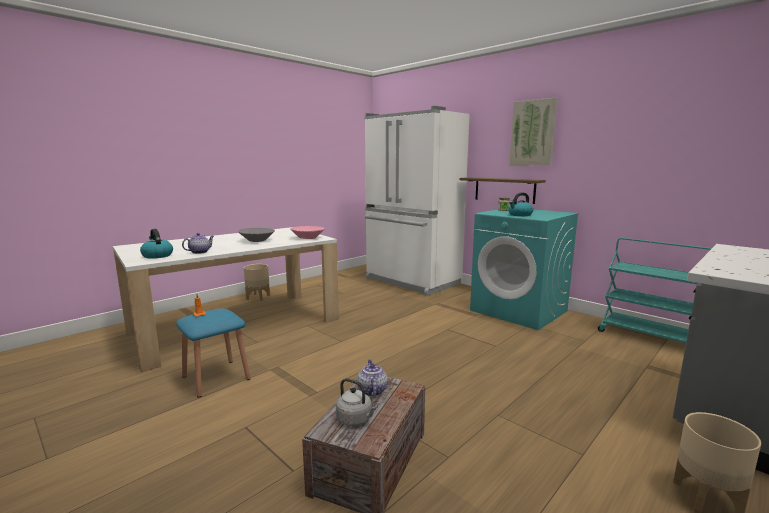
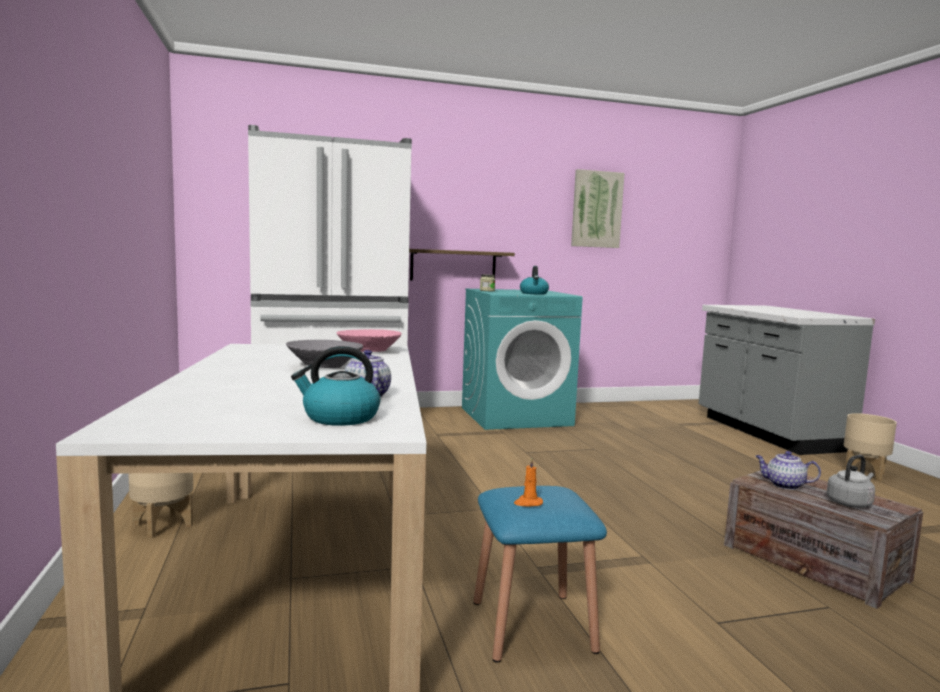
camera: 60 degrees left, 5 degrees down
picture [509,98,558,166] -> picture moved to [571,169,625,248]
turquoise cart [598,238,712,343] -> none

